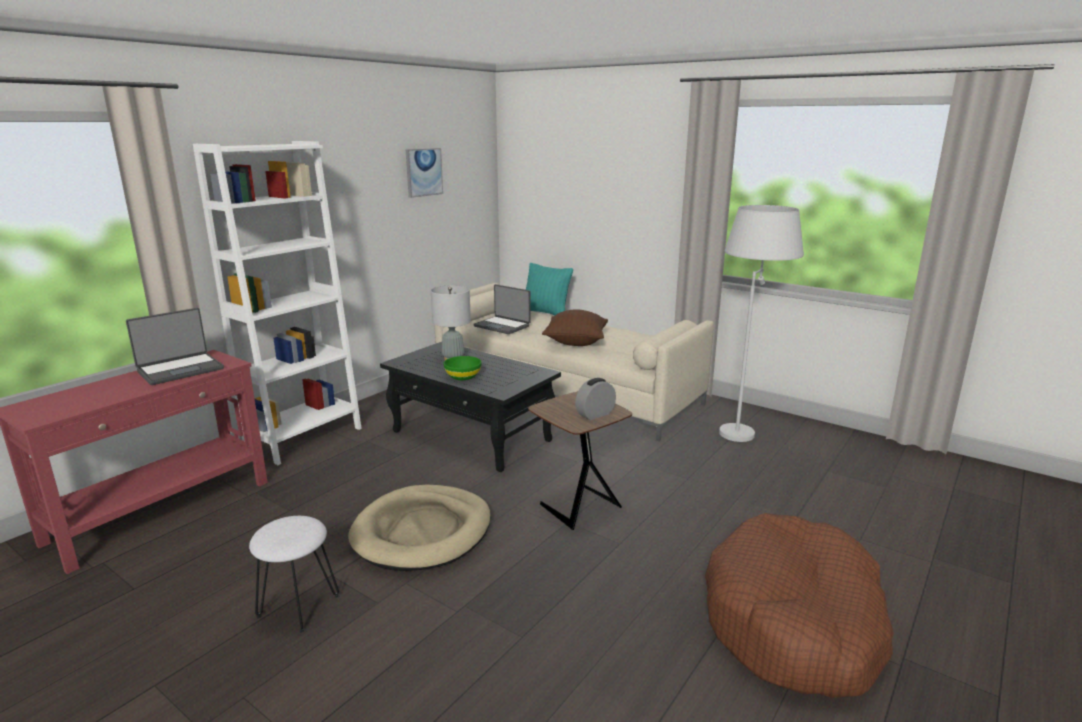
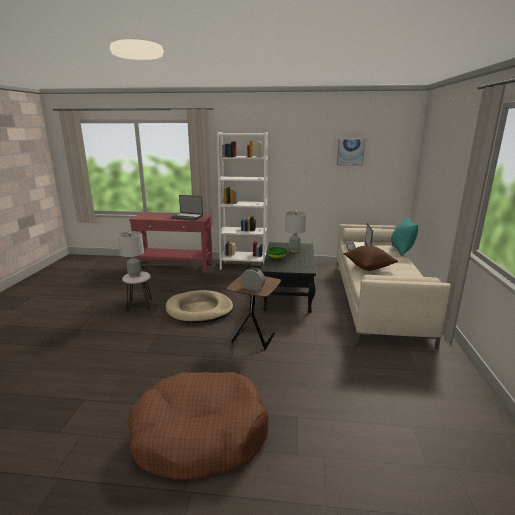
camera: 60 degrees right, 0 degrees up
white floor lamp [719,205,804,442] -> none
none -> grey table lamp [118,231,144,278]

